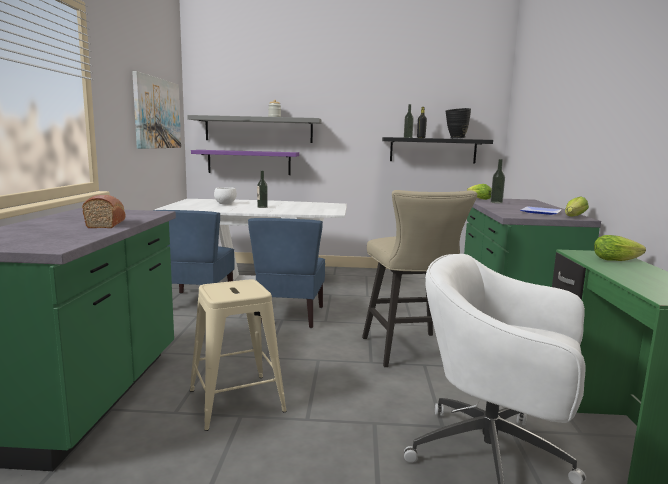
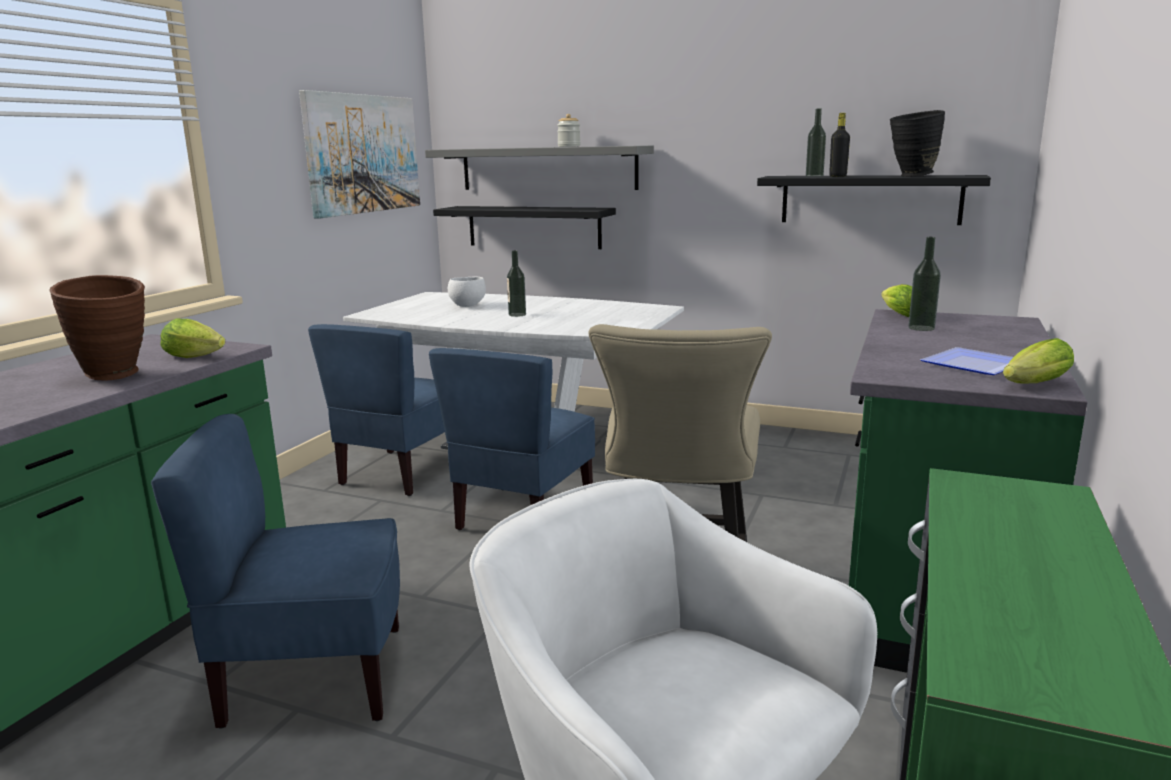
camera: 20 degrees right, 5 degrees up
bread [82,195,125,228] -> brown vase [50,275,145,381]
beige stool [190,280,287,431] -> blue chair [151,414,400,729]
purple shelf [191,150,299,175] -> black shelf [433,206,616,249]
lettuce [594,235,646,261] -> lettuce moved to [160,318,225,358]

